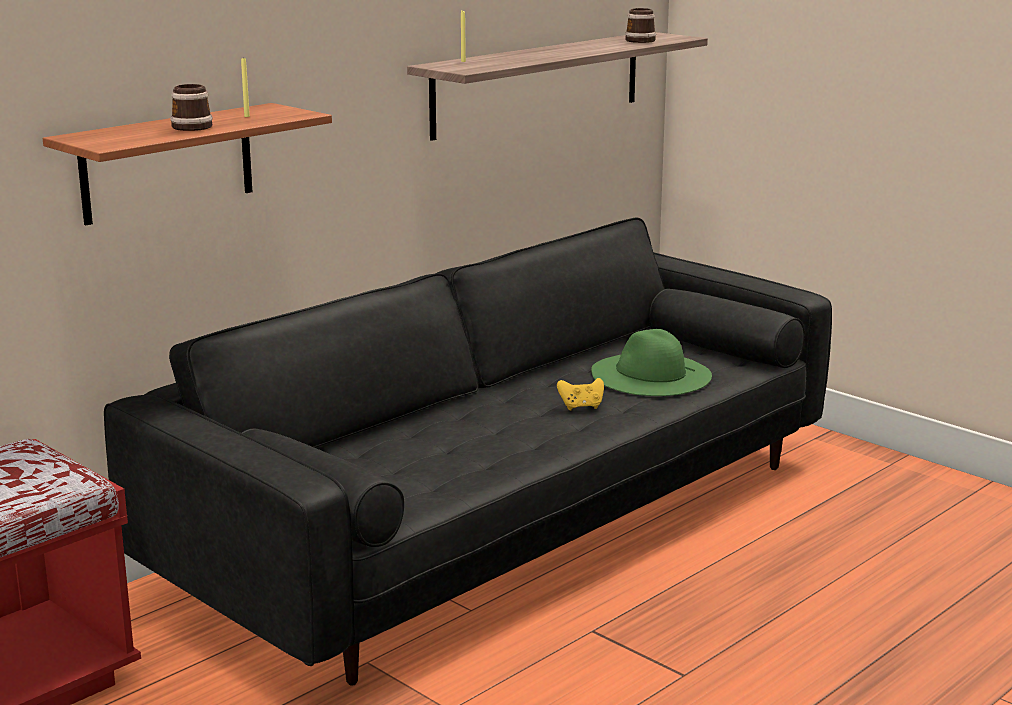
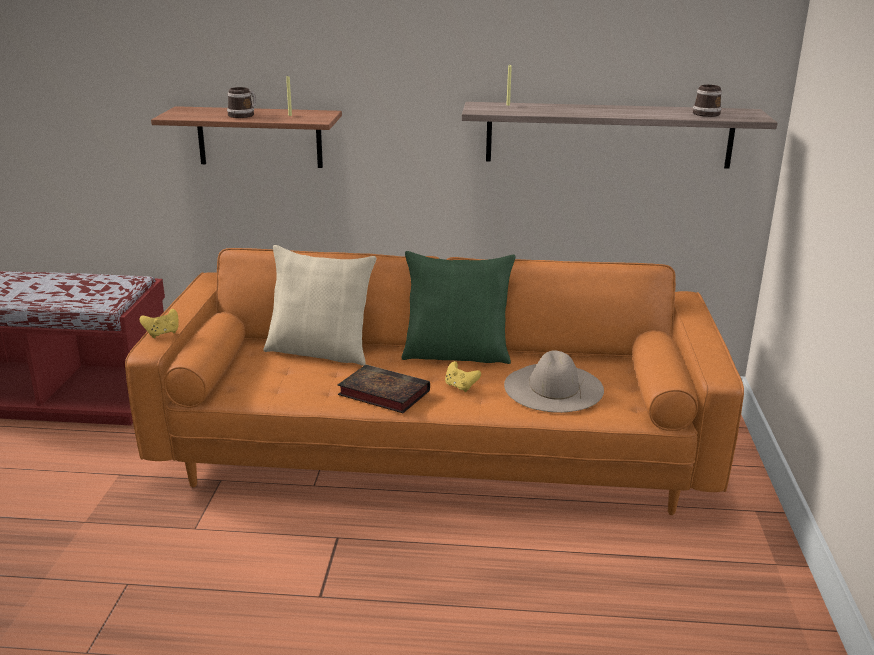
camera: 50 degrees right, 5 degrees up
black sofa [104,218,832,686] -> orange sofa [125,248,744,515]
green hat [591,329,712,396] -> beige hat [504,350,604,413]
none -> yellow game controller [139,309,178,338]
none -> beige pillow [263,245,377,366]
none -> book [338,365,430,413]
none -> green pillow [402,251,515,364]

